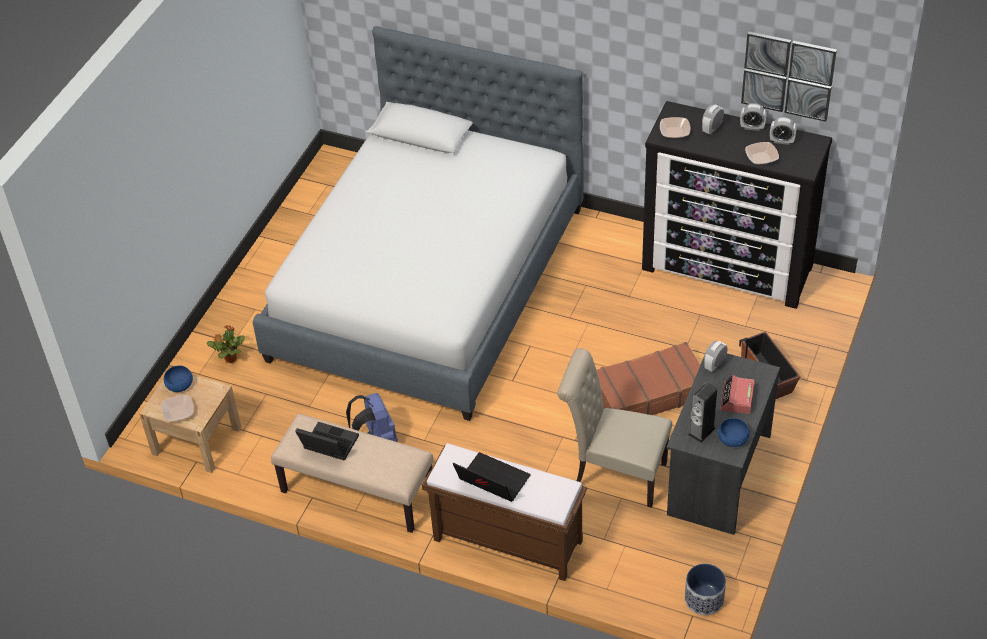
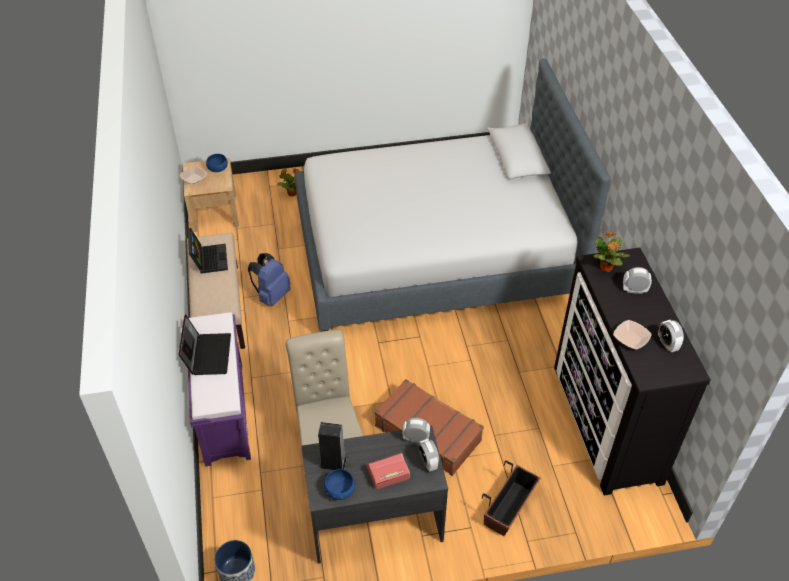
camera: 55 degrees right, 0 degrees up
brown bench [422,443,587,581] -> purple bench [188,312,251,467]
bowl [660,117,690,138] -> potted plant [593,232,630,272]
alarm clock [740,103,767,131] -> alarm clock moved to [418,439,439,472]
picture [741,31,837,122] -> none

